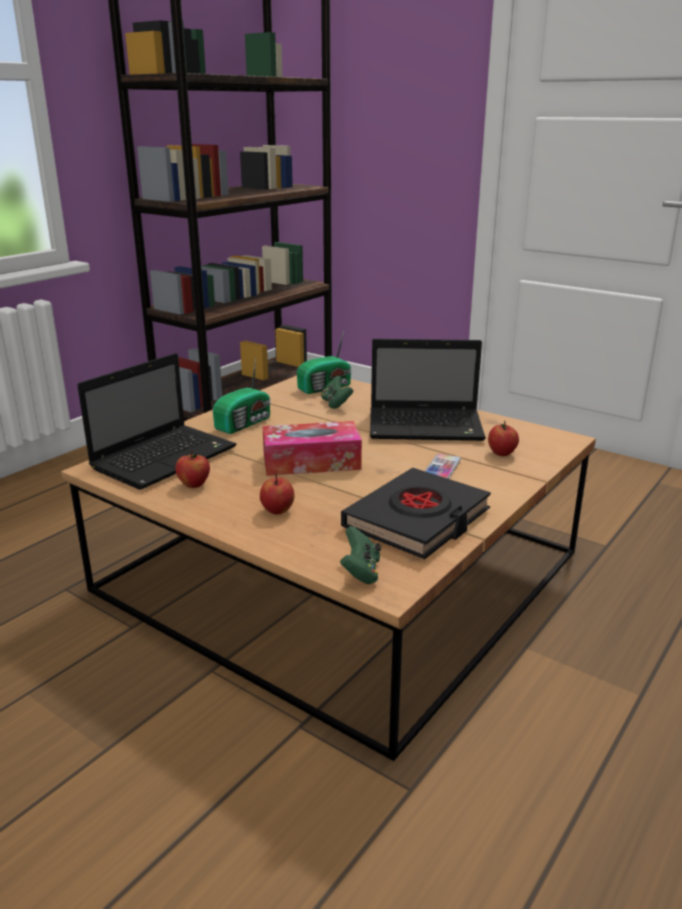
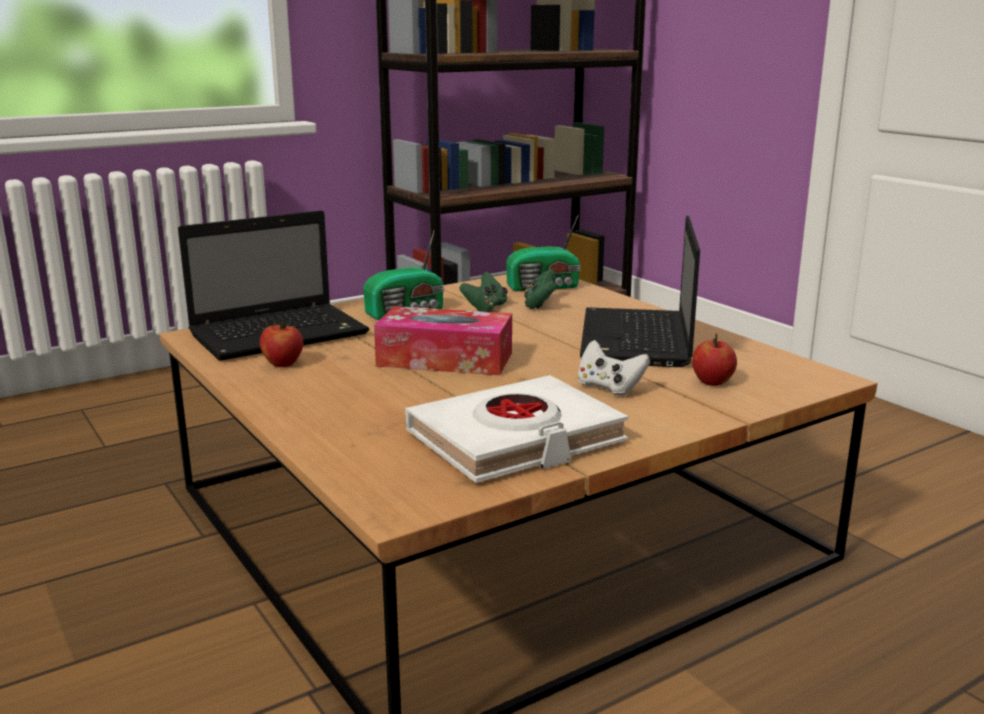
camera: 20 degrees right, 5 degrees down
apple [260,474,294,514] -> none
green game controller [340,526,381,584] -> green game controller moved to [459,271,508,312]
black book [341,468,491,559] -> white book [405,375,628,483]
laptop [370,339,486,441] -> laptop turned 75 degrees clockwise [580,216,700,367]
phone [425,454,461,479] -> white game controller [578,340,650,396]

